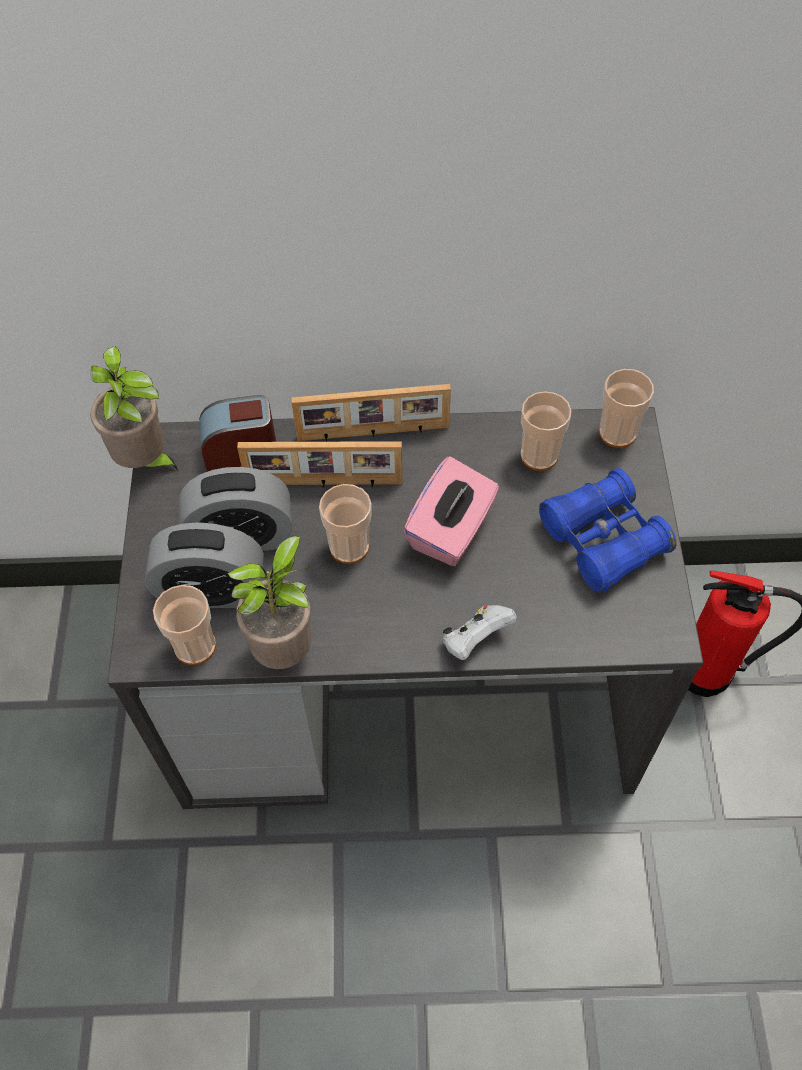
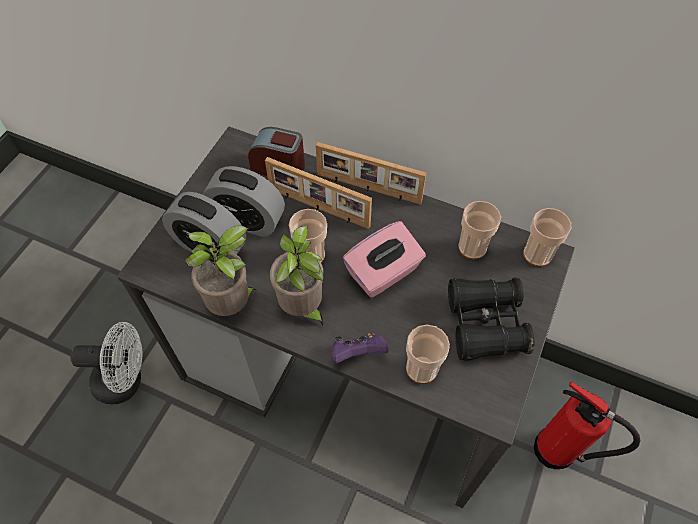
camera: 25 degrees right, 0 degrees up
potted plant [90,346,178,470] -> potted plant moved to [270,226,324,326]
cup [153,585,216,665] -> cup moved to [406,325,450,384]
white game controller [443,605,517,660] -> purple game controller [331,333,388,363]
blue binoculars [539,468,676,593] -> black binoculars [448,277,535,361]
none -> white fan [70,322,142,404]

